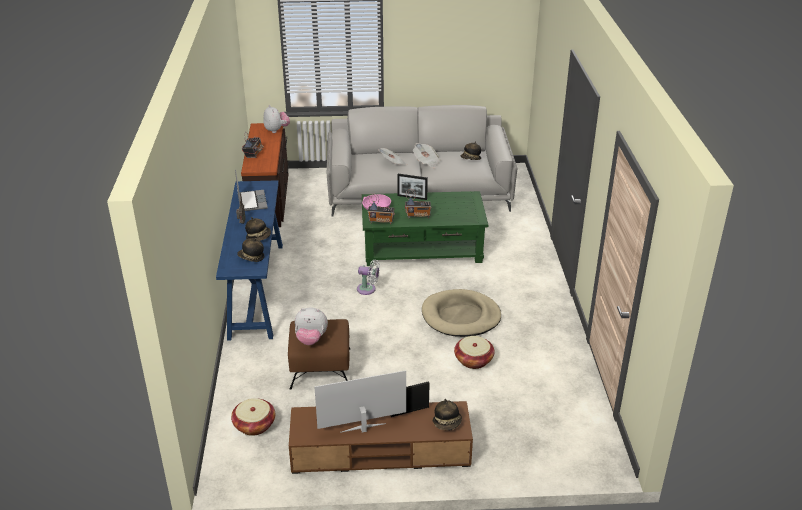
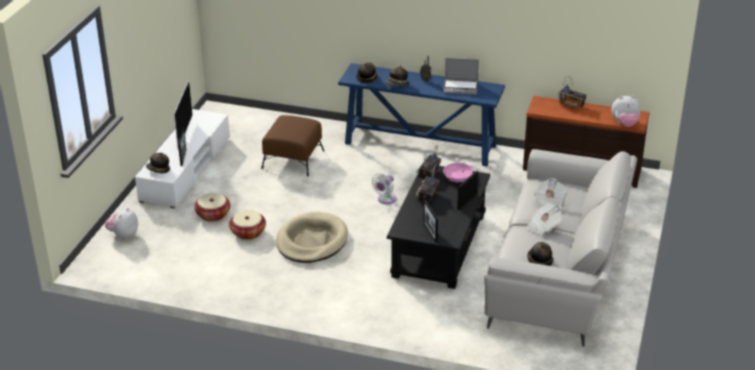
camera: 110 degrees right, 0 degrees up
basket [231,398,275,436] -> basket moved to [194,193,230,222]
brown tv stand [289,401,473,474] -> white tv stand [135,109,230,208]
plush toy [295,308,328,345] -> plush toy moved to [105,208,138,240]
green coffee table [362,191,488,266] -> black coffee table [387,166,490,289]
none -> picture frame [423,200,438,243]

